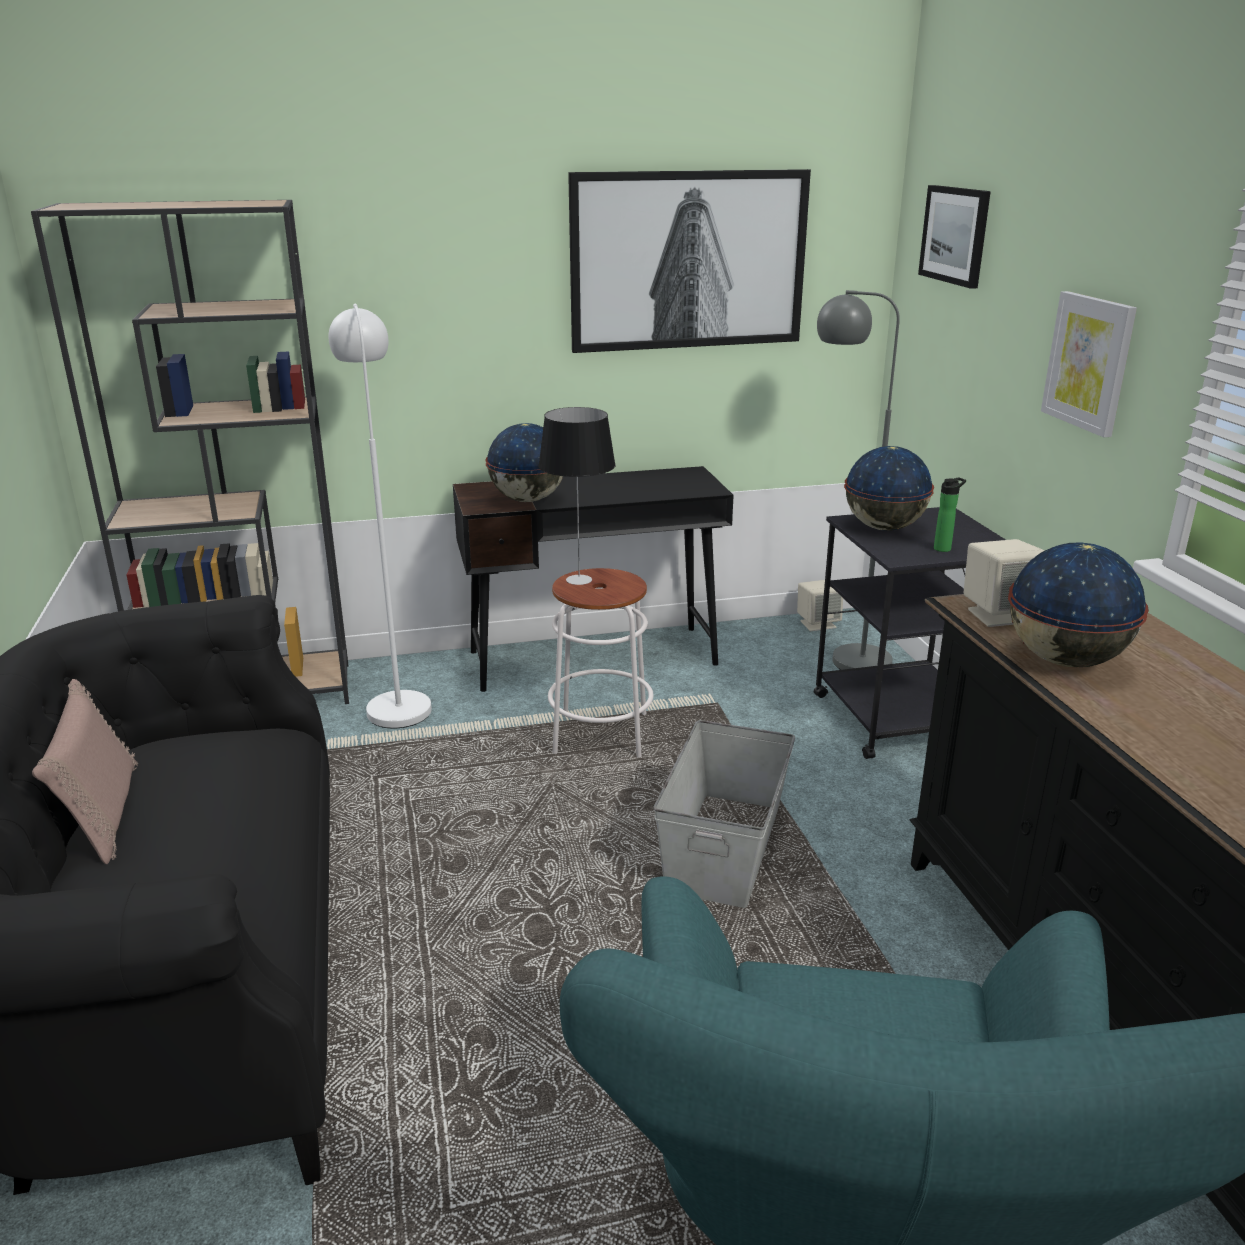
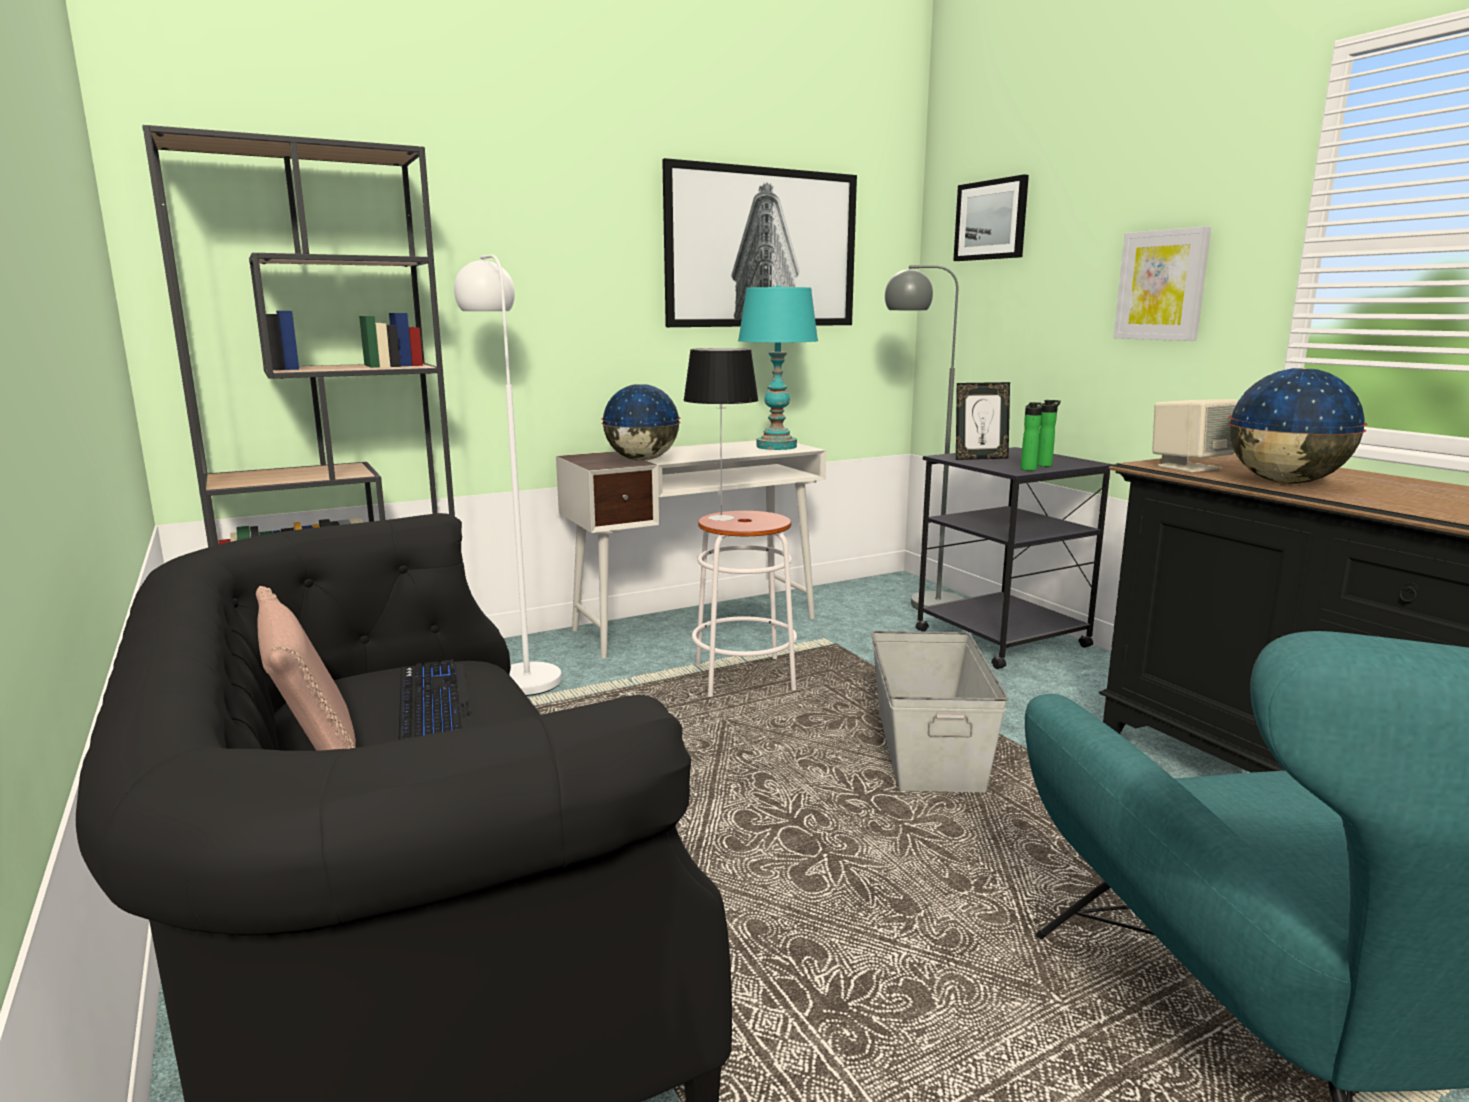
camera: 15 degrees left, 10 degrees down
black desk [453,466,733,692] -> white desk [556,440,826,658]
beige speaker [797,580,843,631] -> none
globe [844,446,934,531] -> picture frame [956,382,1010,460]
none -> keyboard [398,660,474,740]
none -> turquoise table lamp [738,285,818,450]
none -> bottle [1021,402,1042,471]

